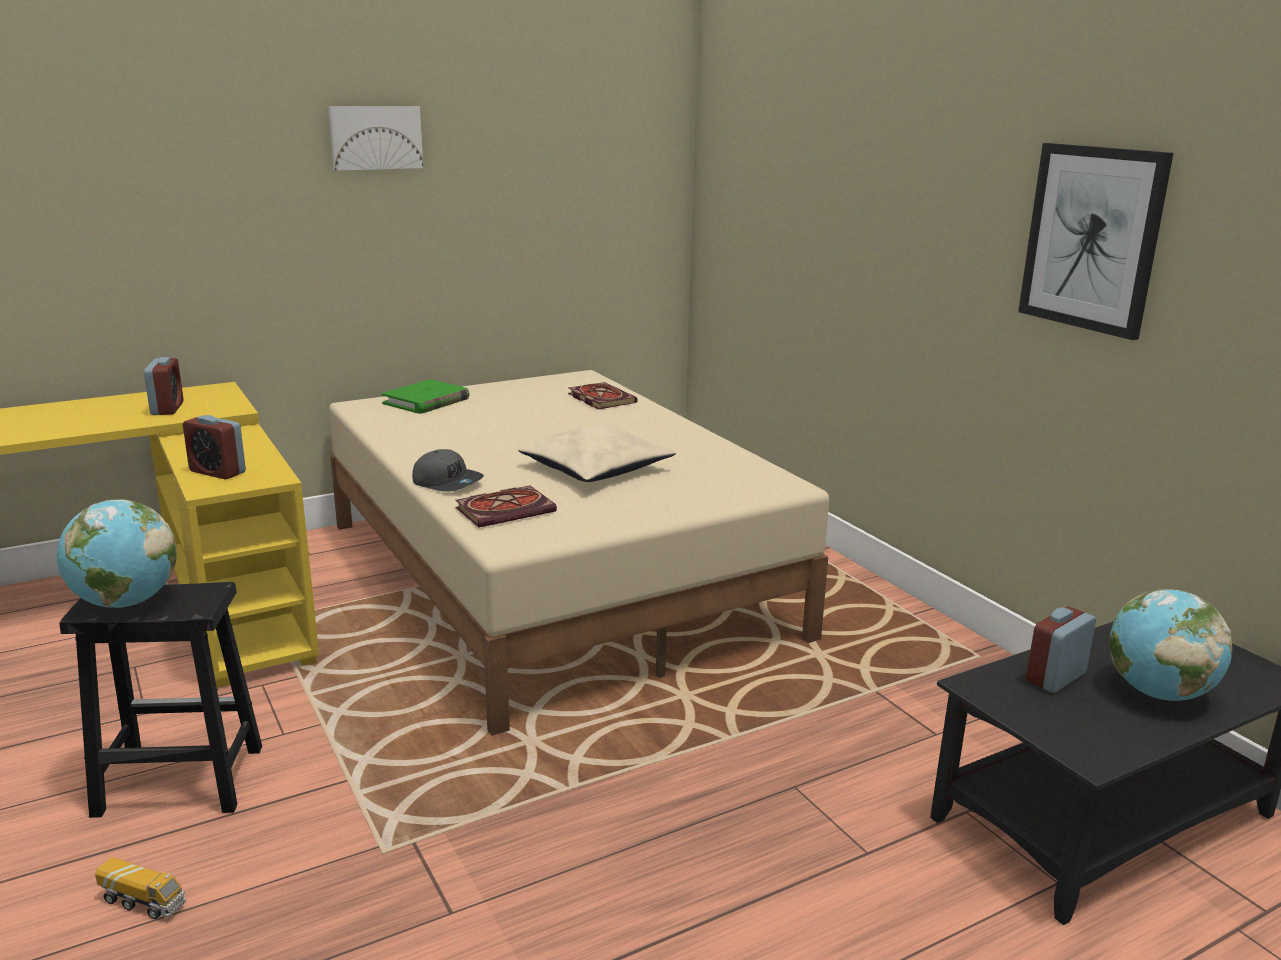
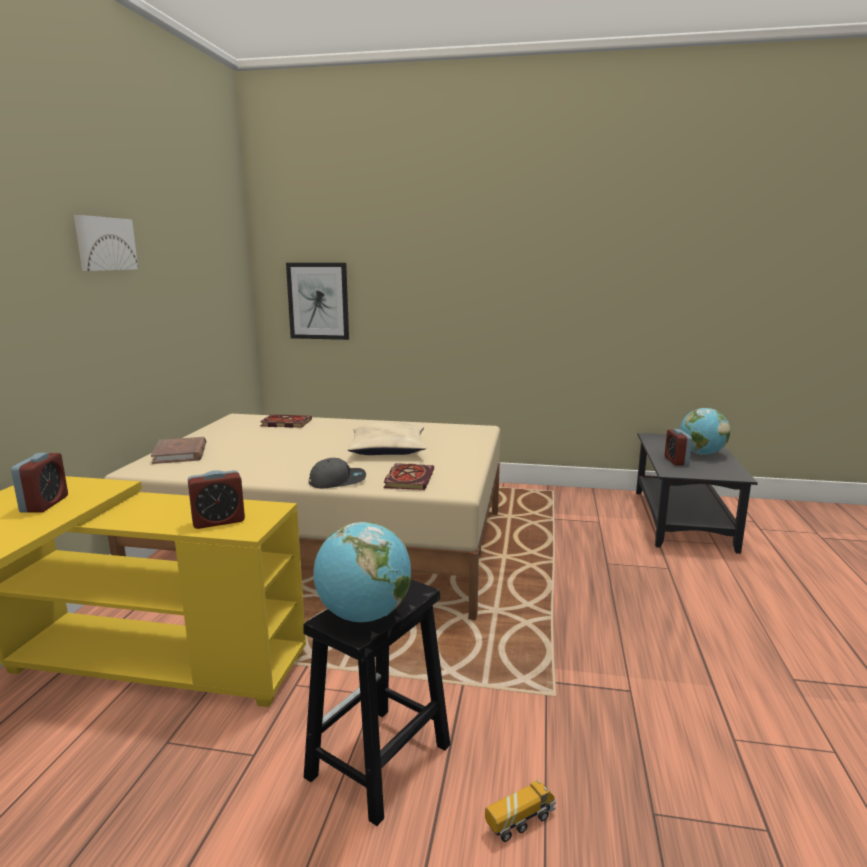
camera: 50 degrees left, 5 degrees down
alarm clock [144,357,184,415] -> alarm clock turned 60 degrees clockwise [11,453,68,513]
green book [382,379,469,414] -> brown book [151,437,206,464]
picture [1018,143,1173,340] -> picture moved to [286,263,349,340]

